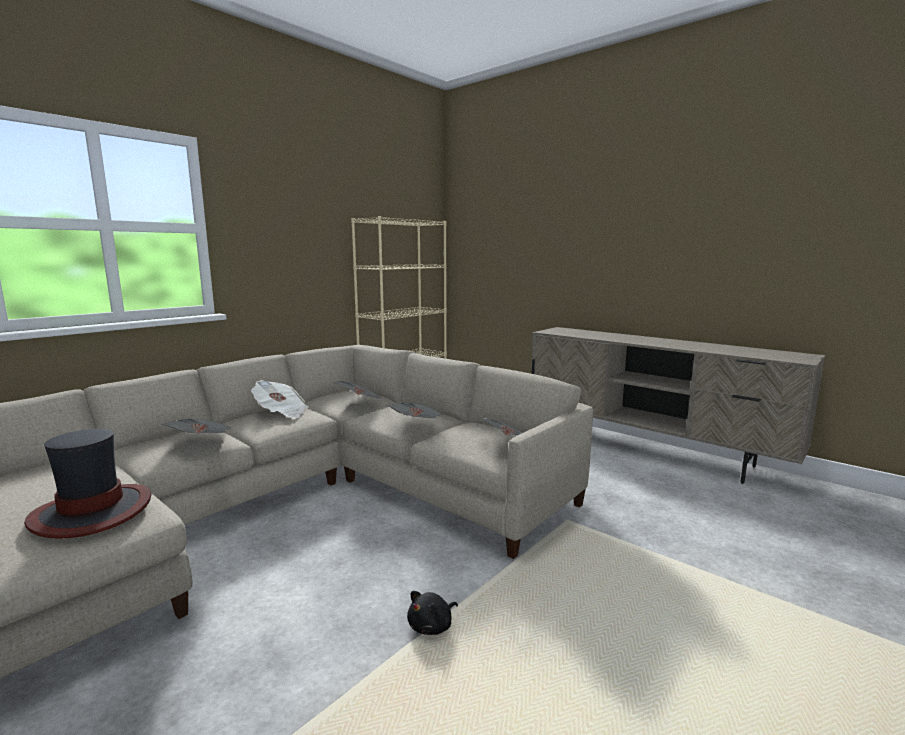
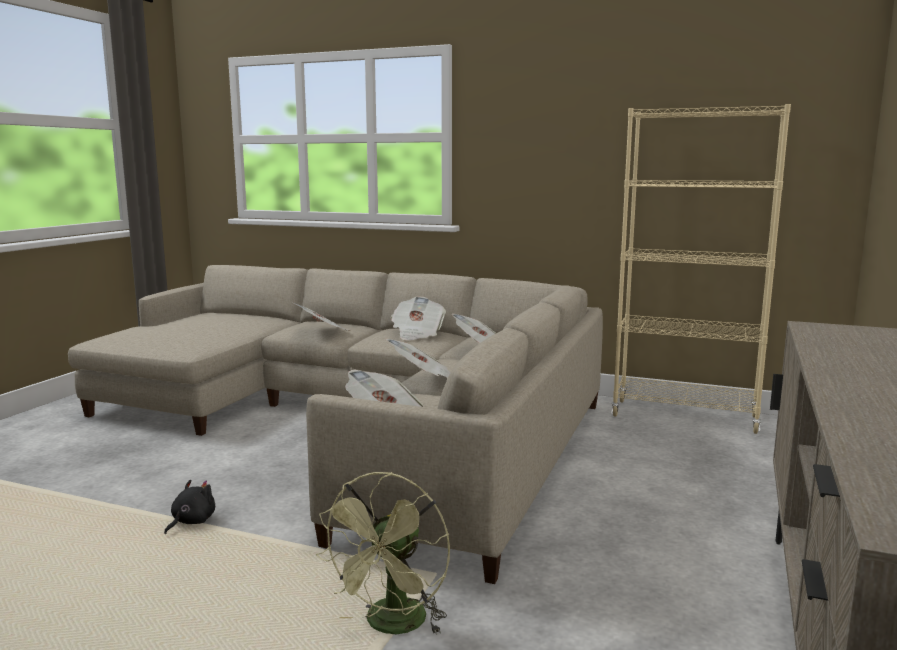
camera: 70 degrees right, 0 degrees up
hat [24,429,151,539] -> none
black plush toy [407,591,458,635] -> black plush toy turned 90 degrees clockwise [164,480,215,534]
none -> green fan [316,472,450,635]

